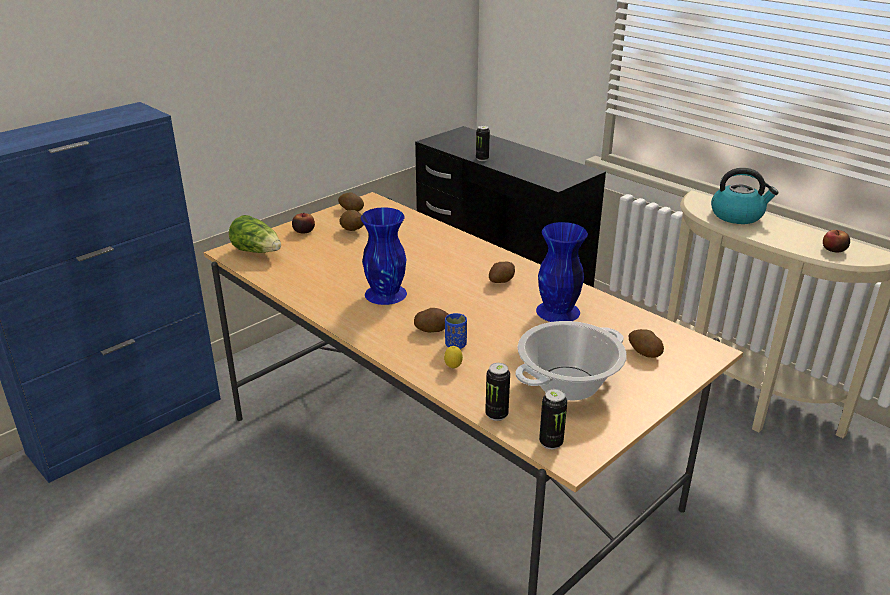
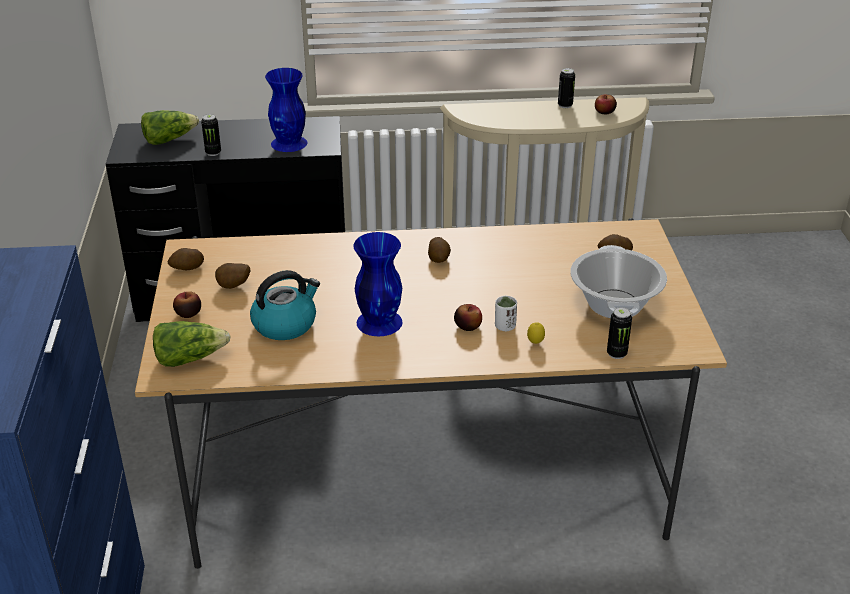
camera: 50 degrees left, 5 degrees up
potato [414,308,449,332] -> apple [454,304,482,331]
blue cup [445,313,467,349] -> white cup [495,296,517,331]
blue vase [536,222,588,322] -> blue vase moved to [265,68,308,152]
can [539,389,567,449] -> can moved to [558,68,575,108]
kettle [711,168,779,224] -> kettle moved to [250,270,320,340]
none -> lettuce [141,110,199,145]

